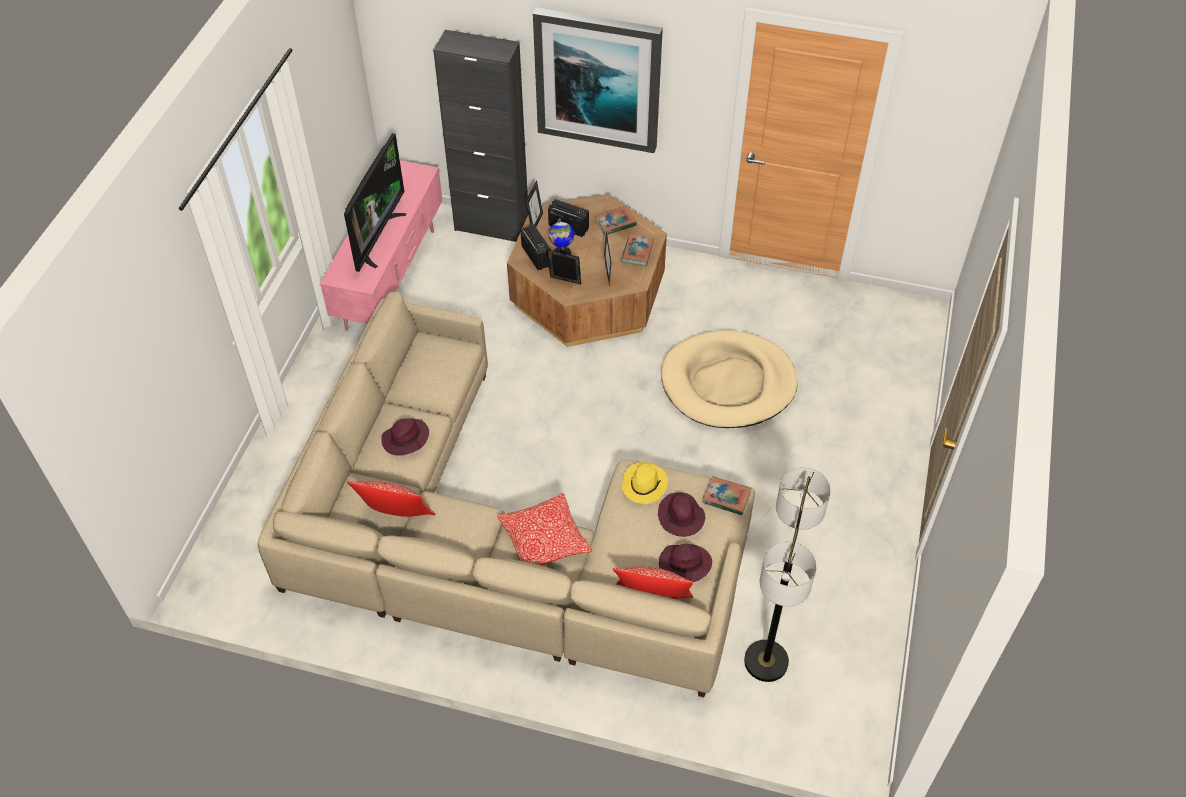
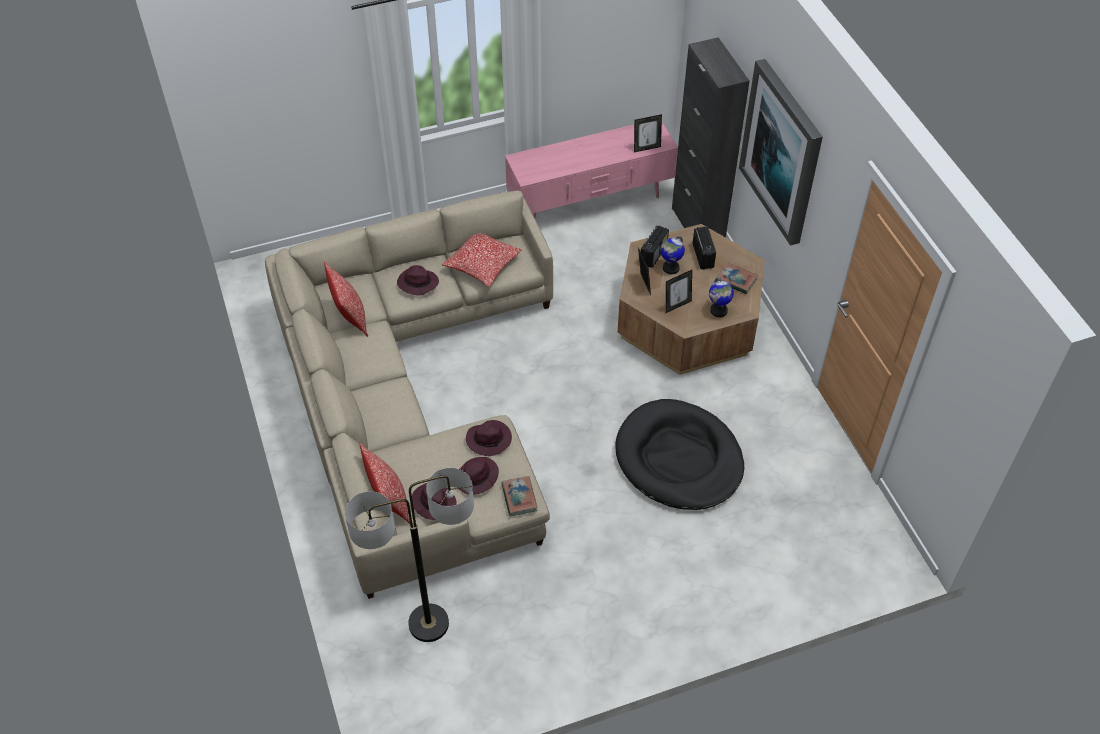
camera: 55 degrees right, 0 degrees up
television [344,133,406,272] -> none
pillow [497,493,592,566] -> pillow moved to [442,233,521,287]
picture frame [526,181,543,227] -> picture frame moved to [634,114,662,152]
book [621,234,654,266] -> globe [709,277,734,317]
yellow hat [622,462,668,504] -> purple hat [466,420,512,456]
beige dog bed [661,330,798,428] -> black dog bed [616,399,744,510]

